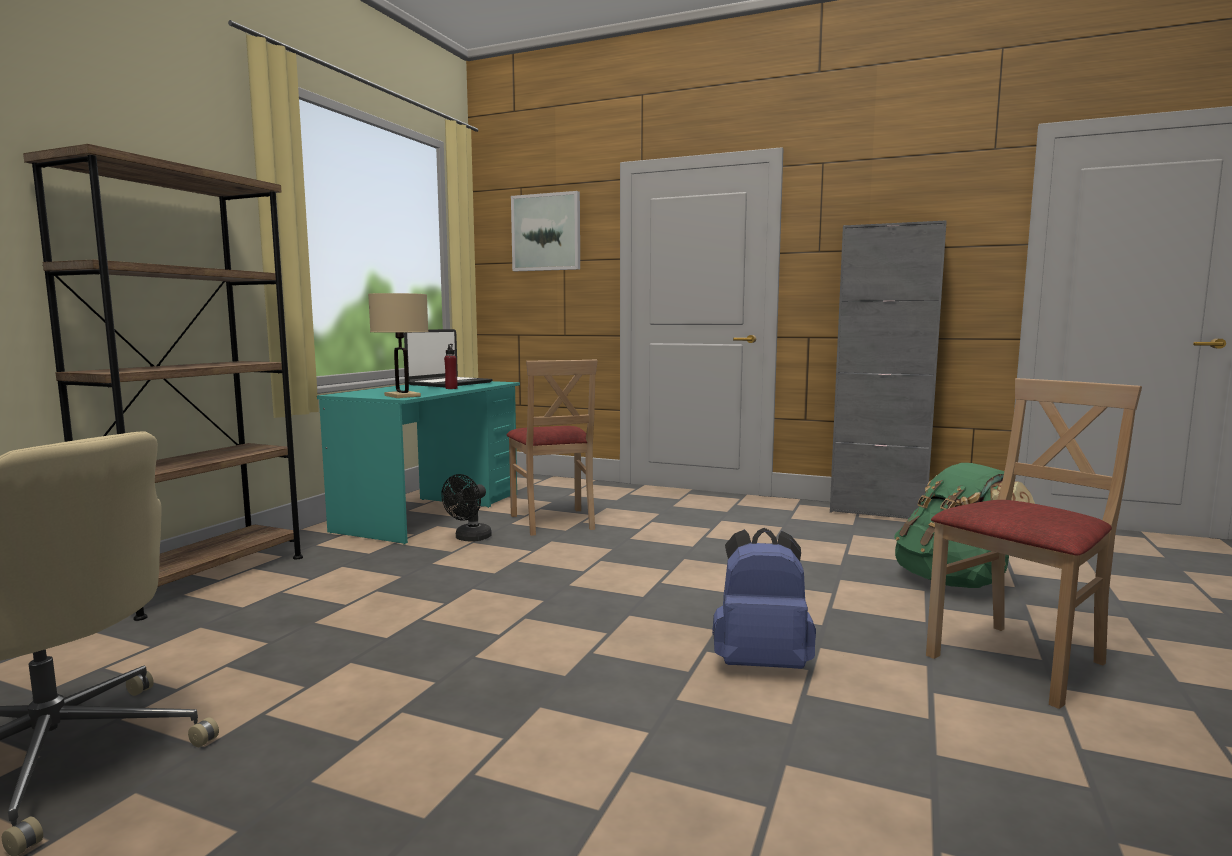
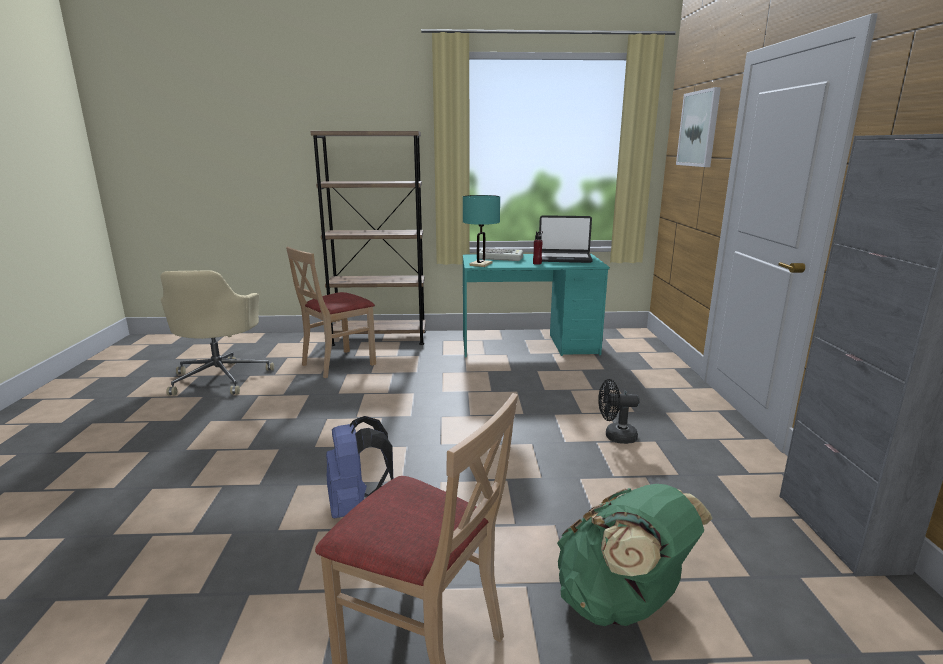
camera: 65 degrees right, 10 degrees up
beige table lamp [368,293,428,398] -> turquoise table lamp [463,195,500,267]
black fan [441,474,492,542] -> black fan moved to [598,379,639,444]
beige chair [507,360,598,536] -> beige chair moved to [286,247,376,378]
none -> keyboard [479,248,523,261]

